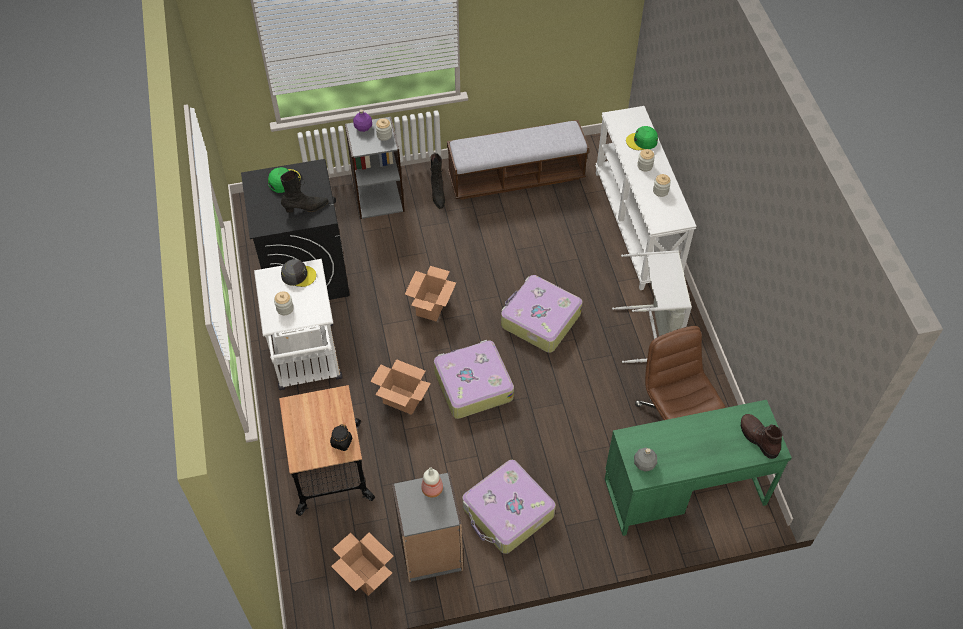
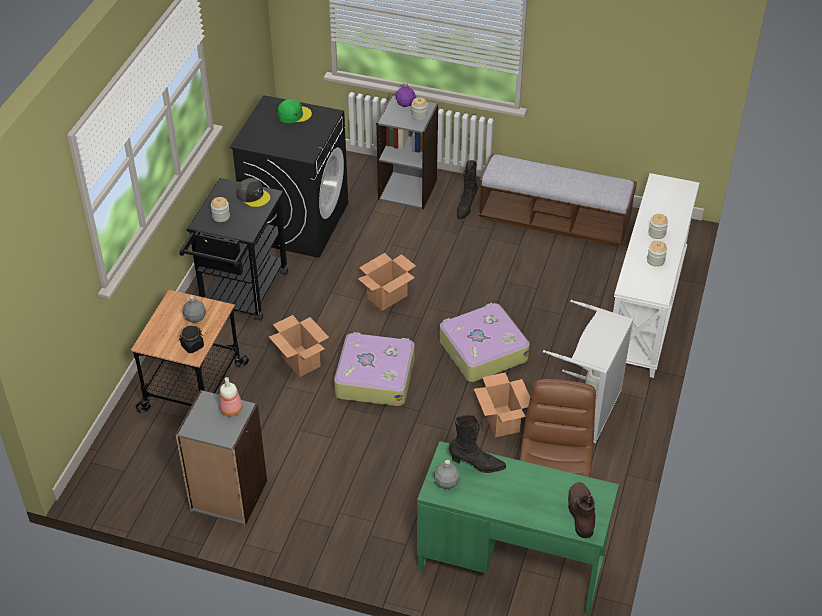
camera: 30 degrees right, 10 degrees down
white cart [254,259,342,390] -> black cart [180,178,288,321]
black boot [280,170,329,213] -> black boot moved to [449,415,506,473]
cardboard box [331,533,393,596] -> cardboard box moved to [474,372,530,437]
suitcase [462,460,556,554] -> none
green cap [626,126,658,150] -> none
none -> grey bottle [182,296,206,323]

